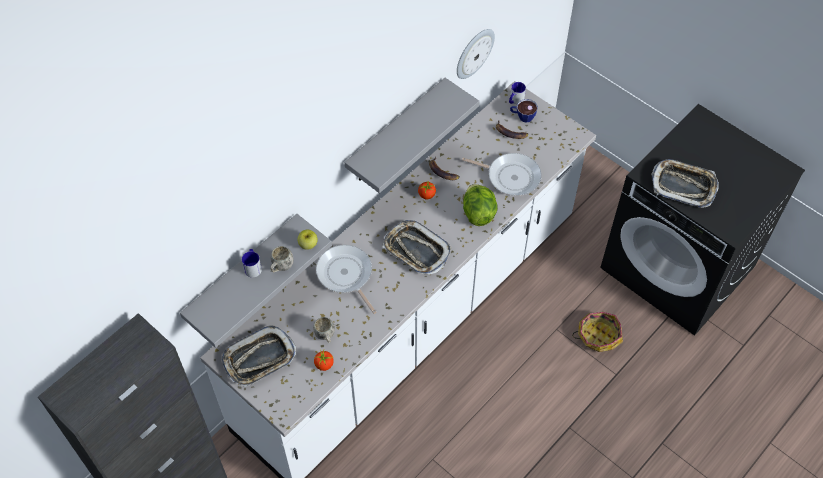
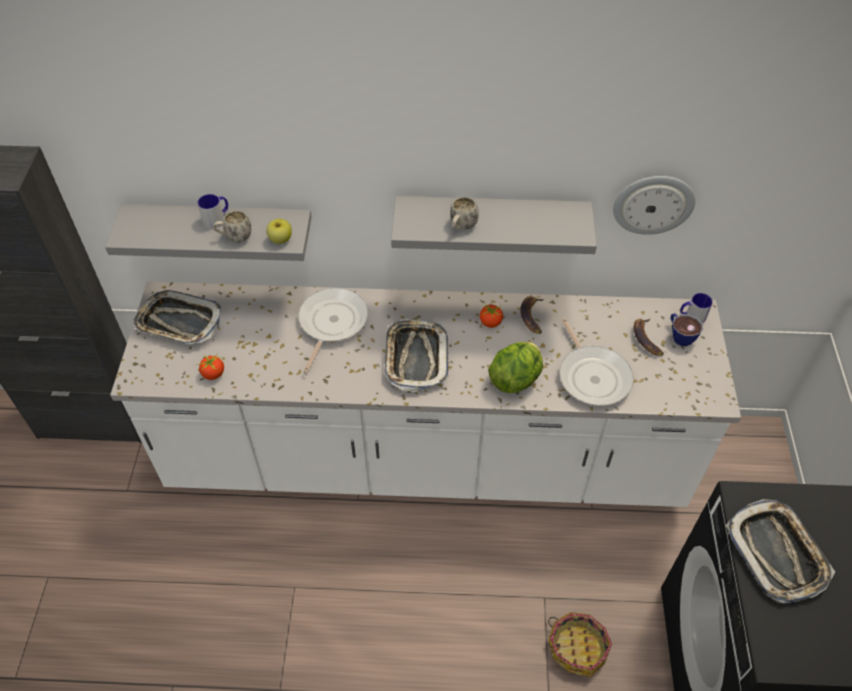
camera: 50 degrees right, 5 degrees down
white mug [313,317,335,343] -> white mug moved to [450,197,479,229]

